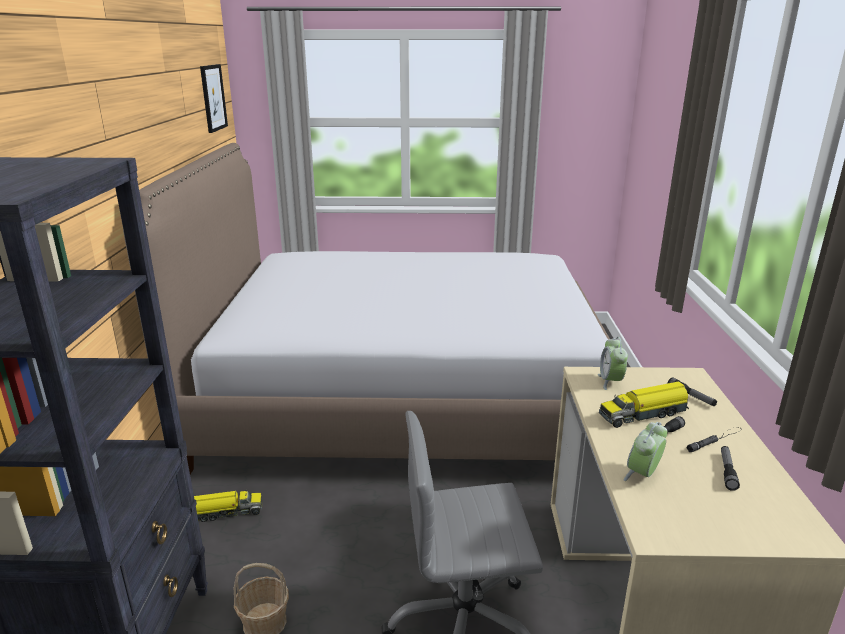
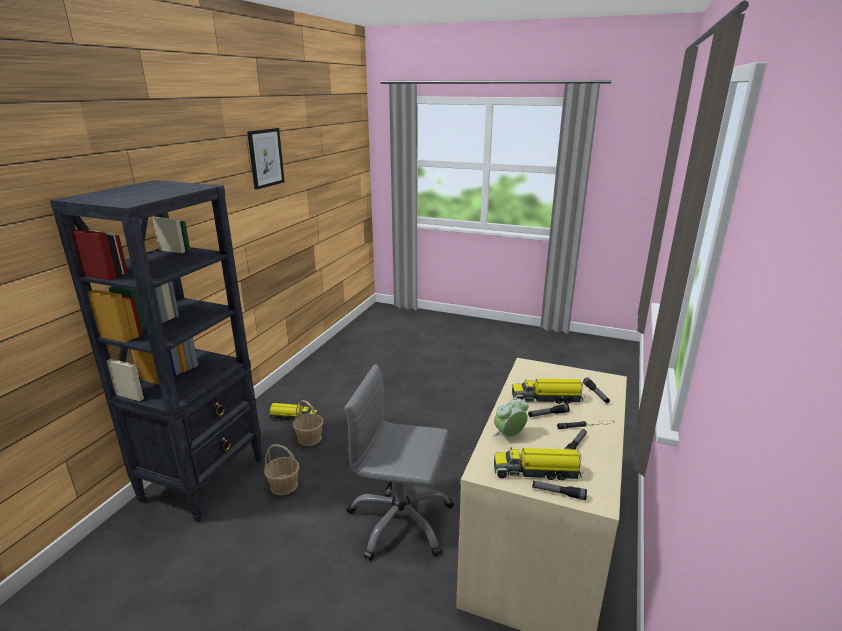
camera: 20 degrees right, 0 degrees up
bed [123,143,610,475] -> none
picture [200,64,228,133] -> picture moved to [247,128,285,190]
alarm clock [598,337,628,390] -> none
none -> basket [293,400,324,446]
none -> toy truck [494,448,583,480]
none -> flashlight [532,481,587,500]

